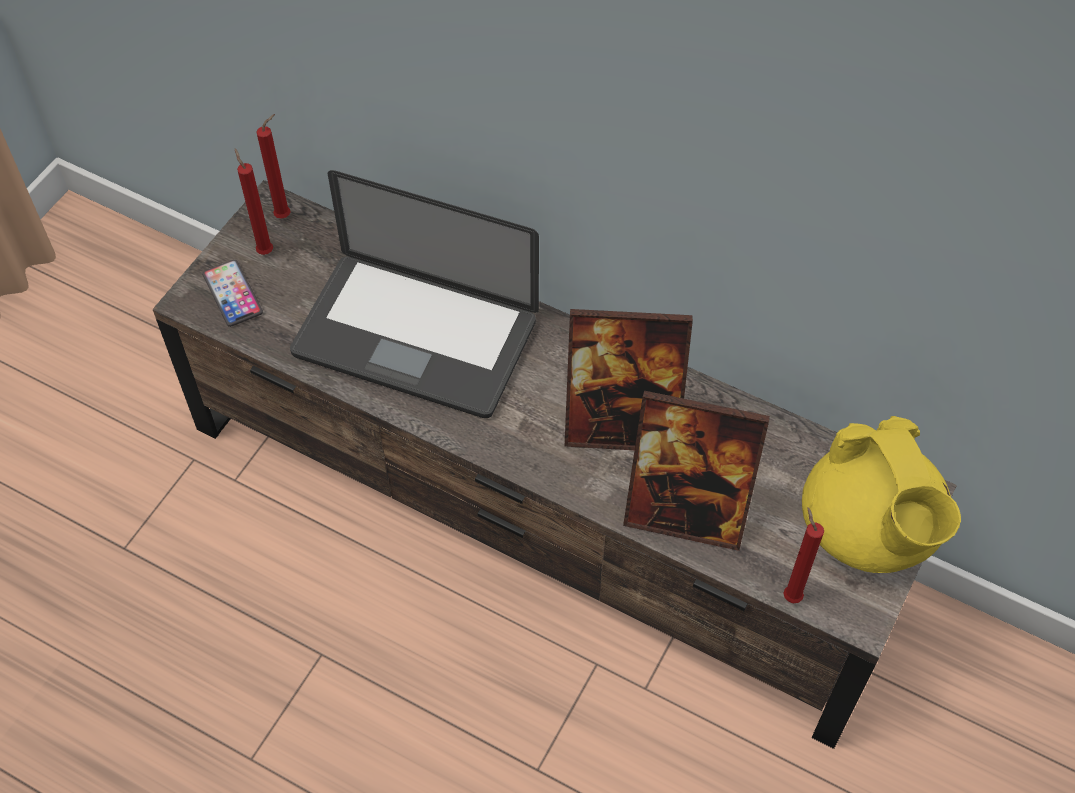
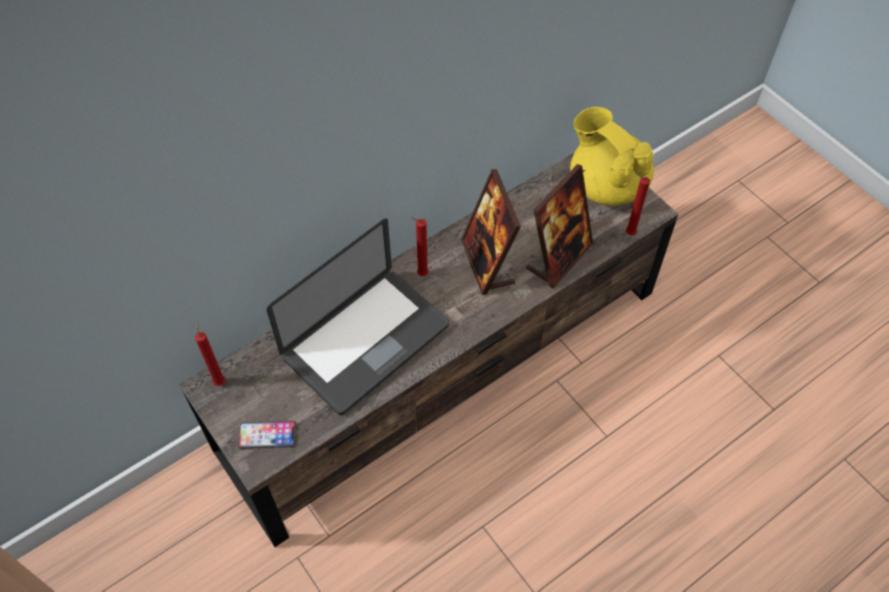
camera: 65 degrees left, 0 degrees up
red candle [235,149,273,255] -> red candle moved to [410,217,429,276]
picture frame [564,309,693,450] -> picture frame turned 135 degrees clockwise [461,169,521,295]
yellow teapot [802,416,961,573] -> yellow teapot turned 135 degrees counterclockwise [570,107,654,206]

